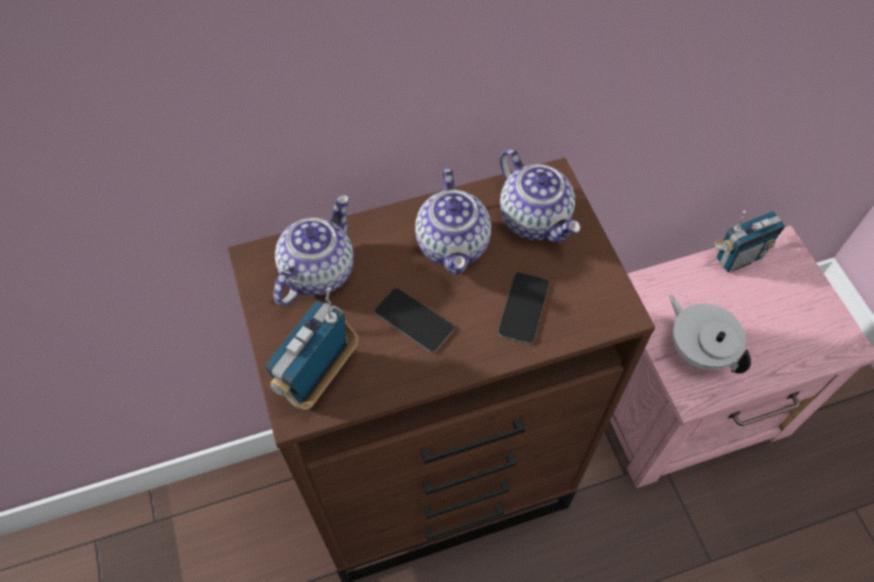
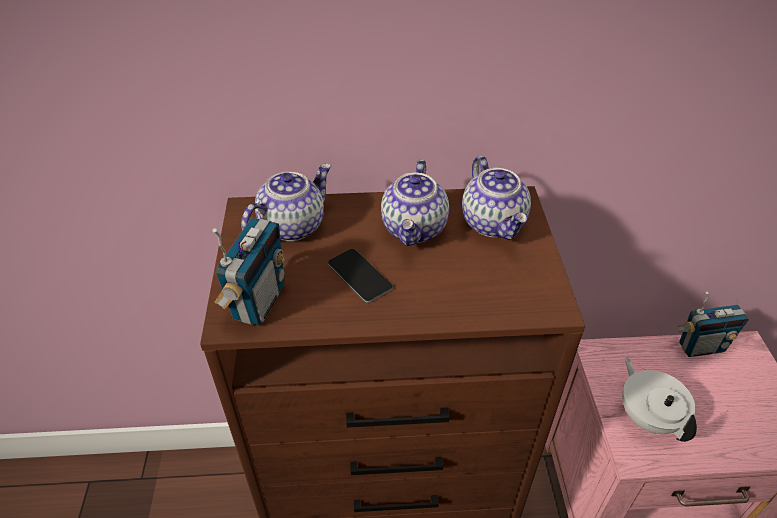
camera: 15 degrees right, 15 degrees down
radio [265,287,358,410] -> radio turned 150 degrees clockwise [212,218,285,326]
phone [498,272,549,344] -> none

